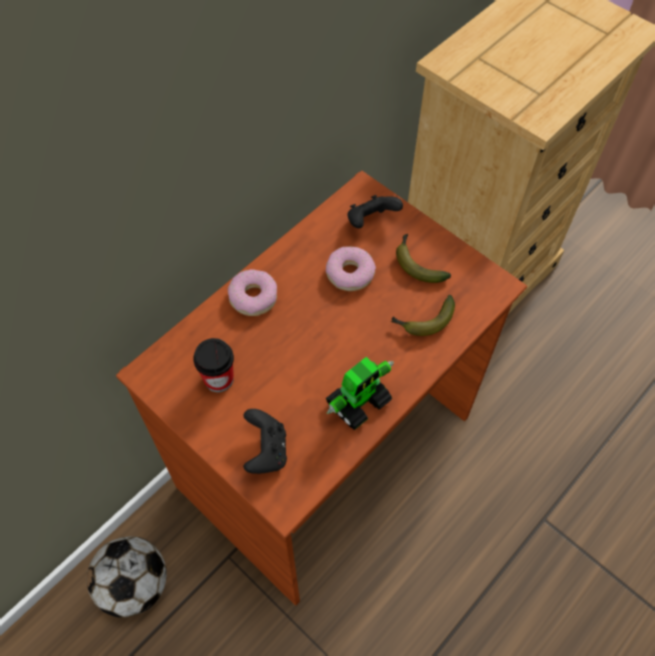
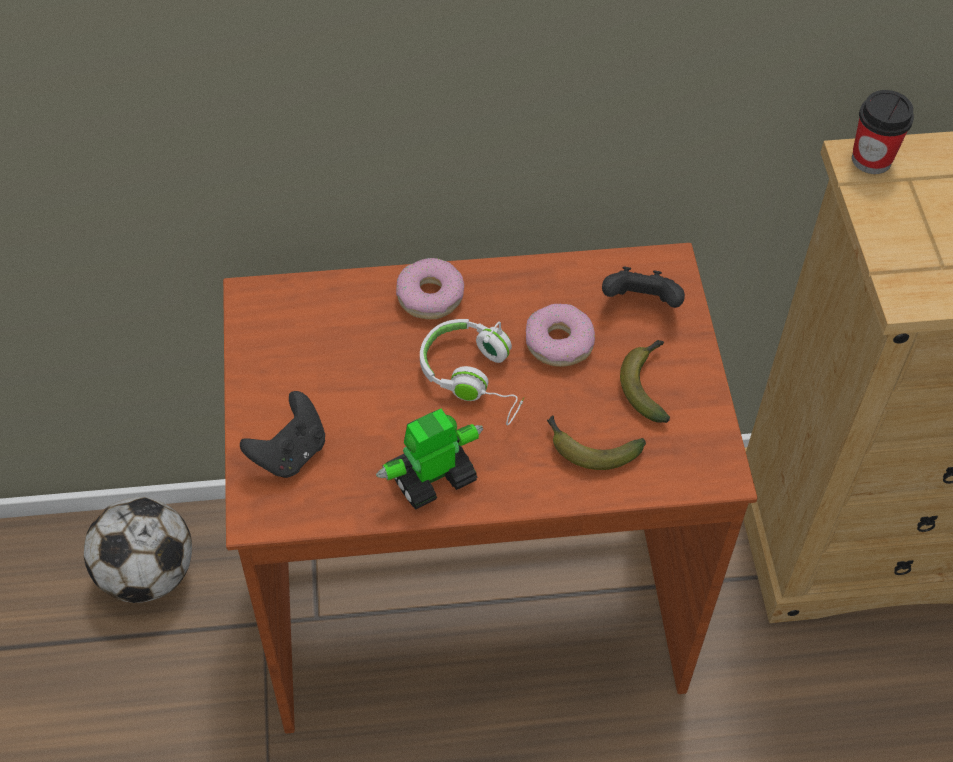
camera: 40 degrees right, 5 degrees down
cup [193,338,234,392] -> cup moved to [852,90,914,174]
toy robot [326,357,394,430] -> toy robot turned 150 degrees clockwise [376,408,483,510]
none -> white headphones [420,319,524,425]

